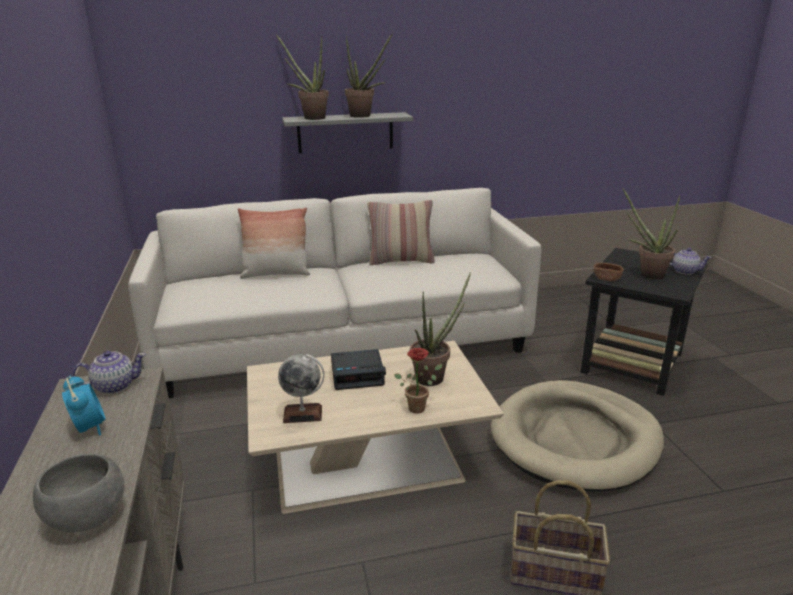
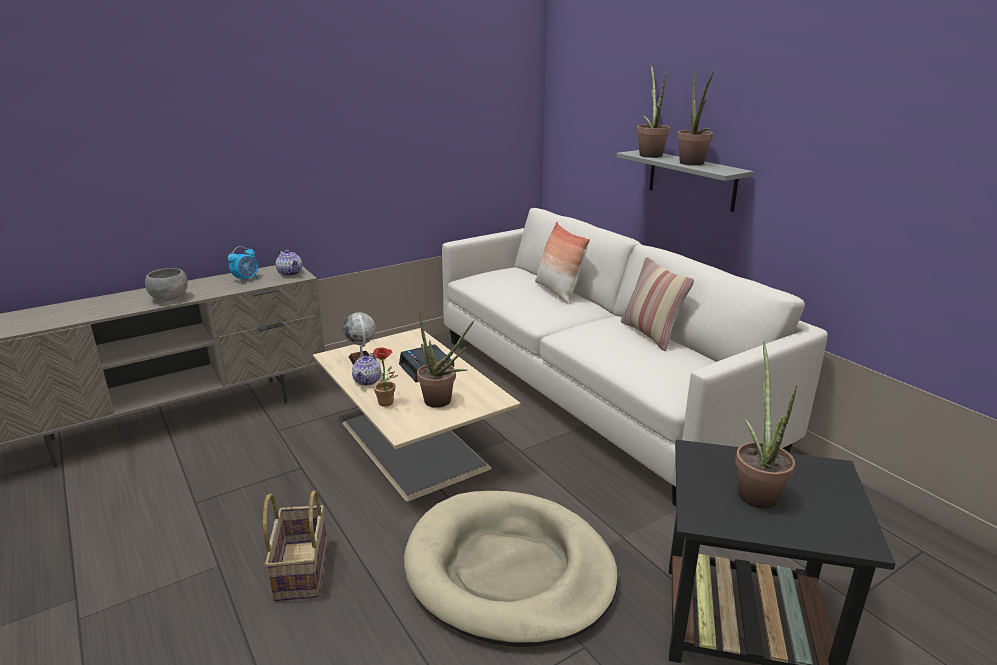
camera: 70 degrees right, 0 degrees up
brown bowl [594,263,624,281] -> none
teapot [669,248,712,275] -> teapot moved to [352,353,381,386]

